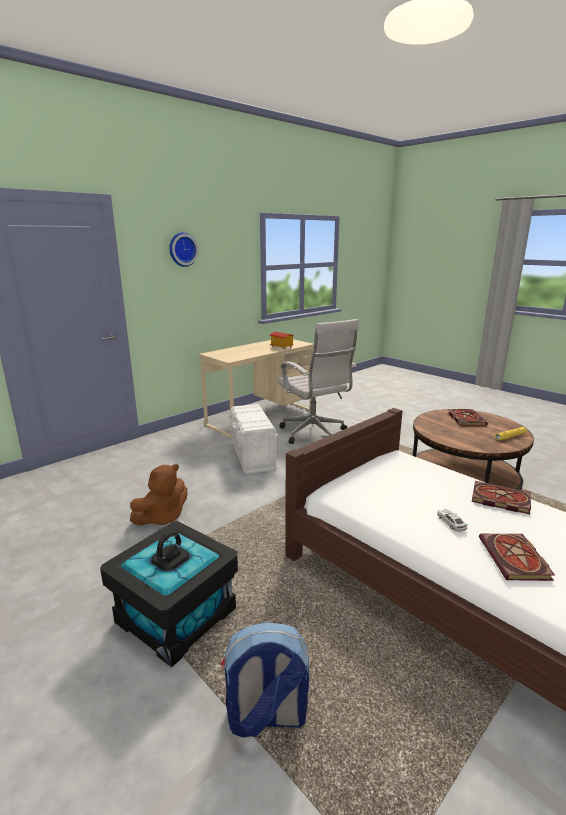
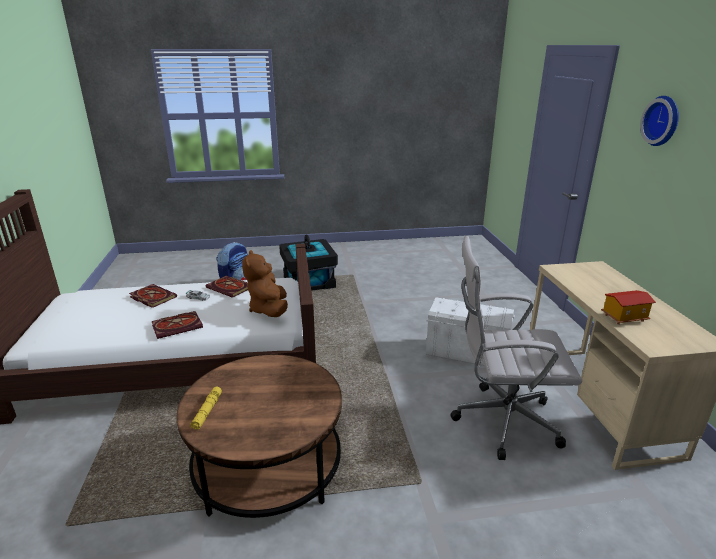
camera: 125 degrees right, 5 degrees up
brown plush toy [130,464,187,525] -> brown plush toy moved to [242,250,288,317]
book [448,409,488,426] -> book moved to [206,276,248,298]

